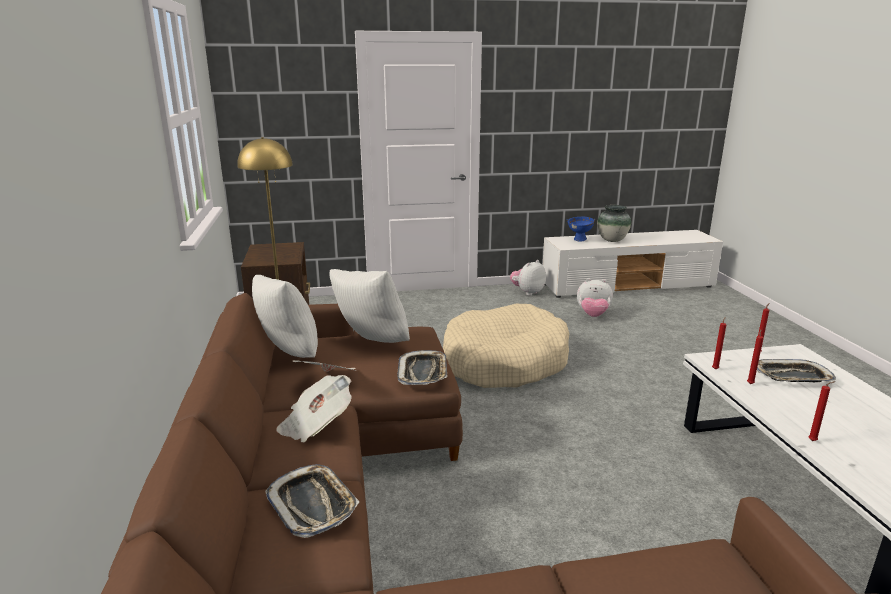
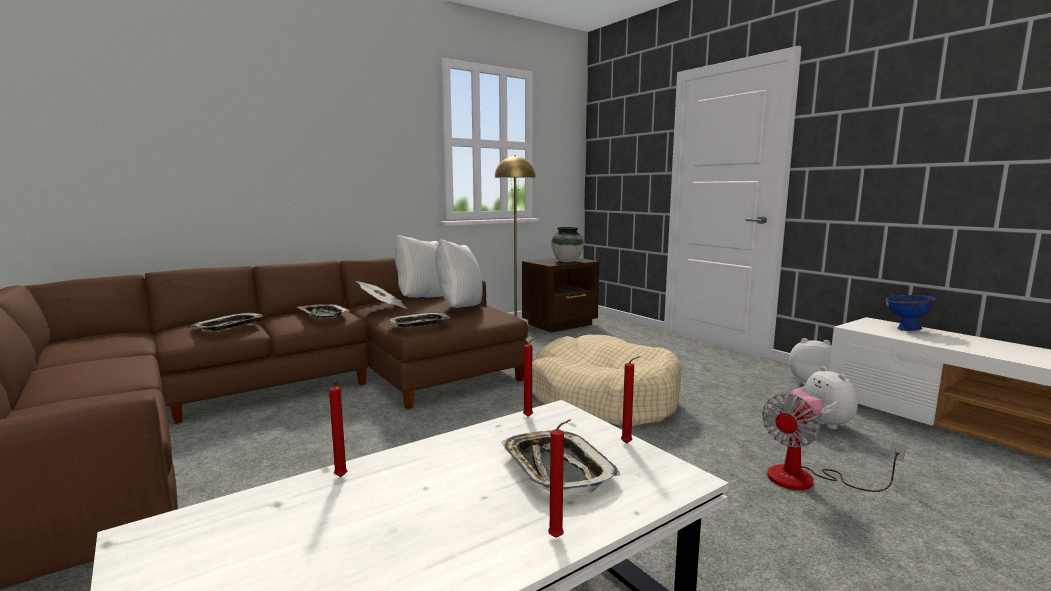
camera: 65 degrees right, 10 degrees down
newspaper [277,375,352,442] -> tray [297,304,350,318]
vase [597,205,631,242] -> vase moved to [551,227,584,263]
red candle [747,330,763,384] -> red candle moved to [548,419,571,538]
none -> fan [762,394,906,492]

